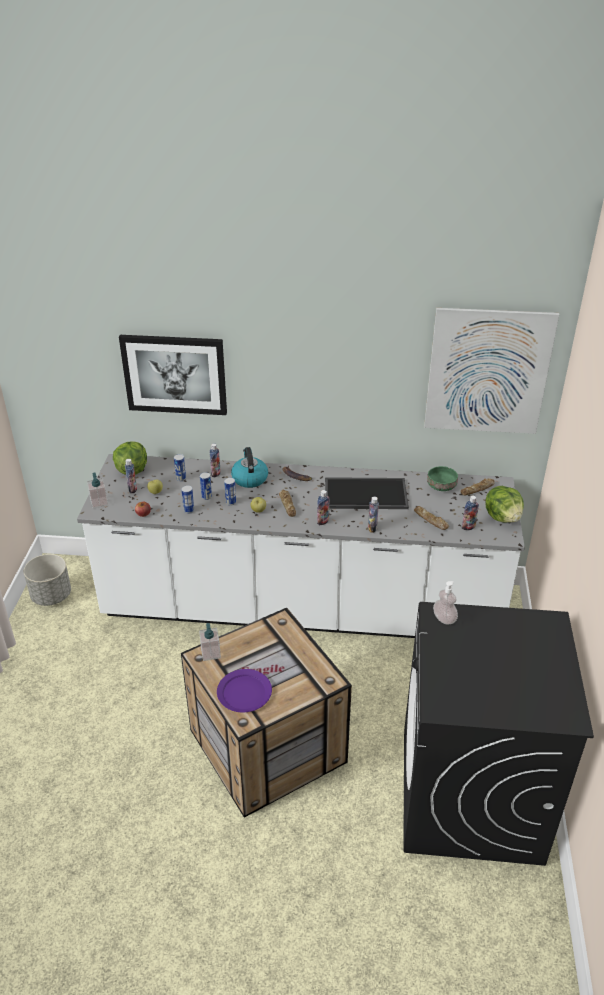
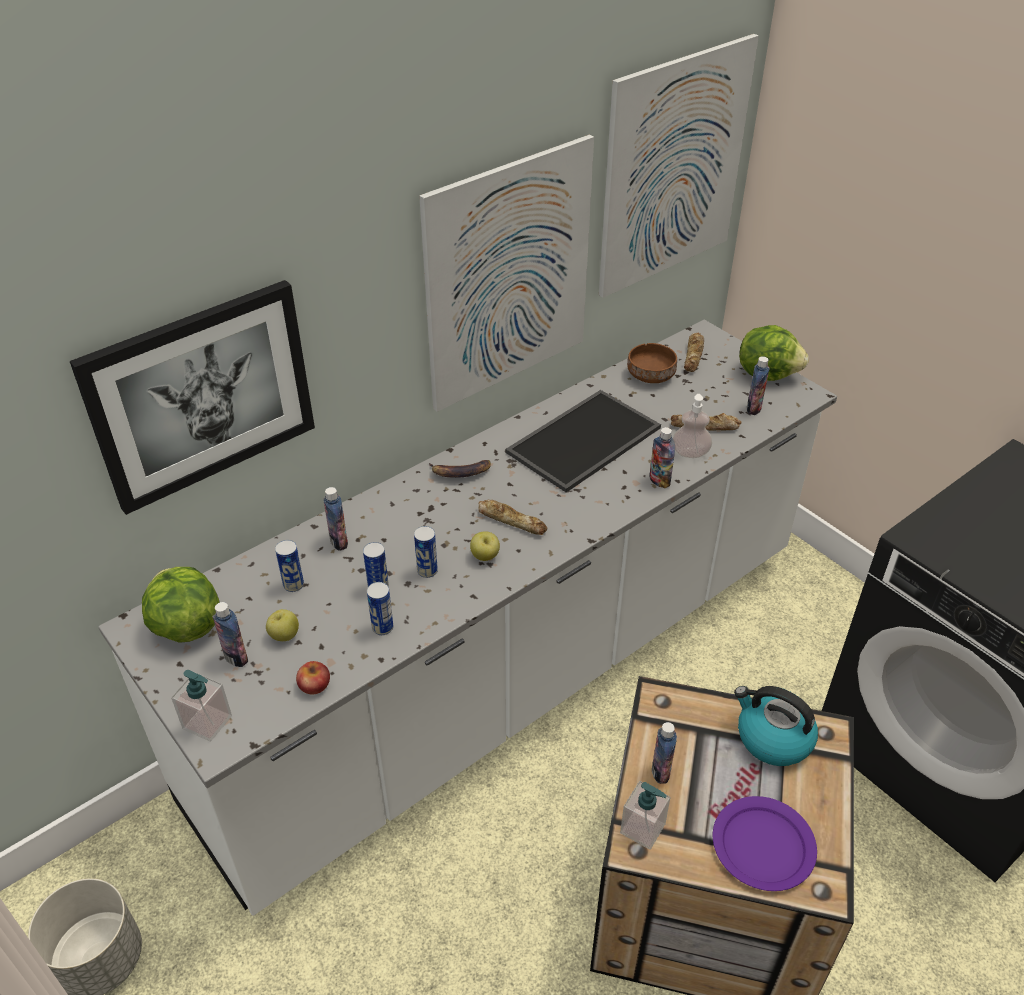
camera: 45 degrees left, 5 degrees up
kettle [231,447,268,488] -> kettle moved to [734,686,818,766]
bottle [317,490,329,525] -> bottle moved to [652,722,677,784]
green bowl [427,466,458,491] -> brown bowl [627,343,677,383]
soap dispenser [433,581,458,625] -> soap dispenser moved to [673,394,712,458]
none -> picture [419,135,594,412]

